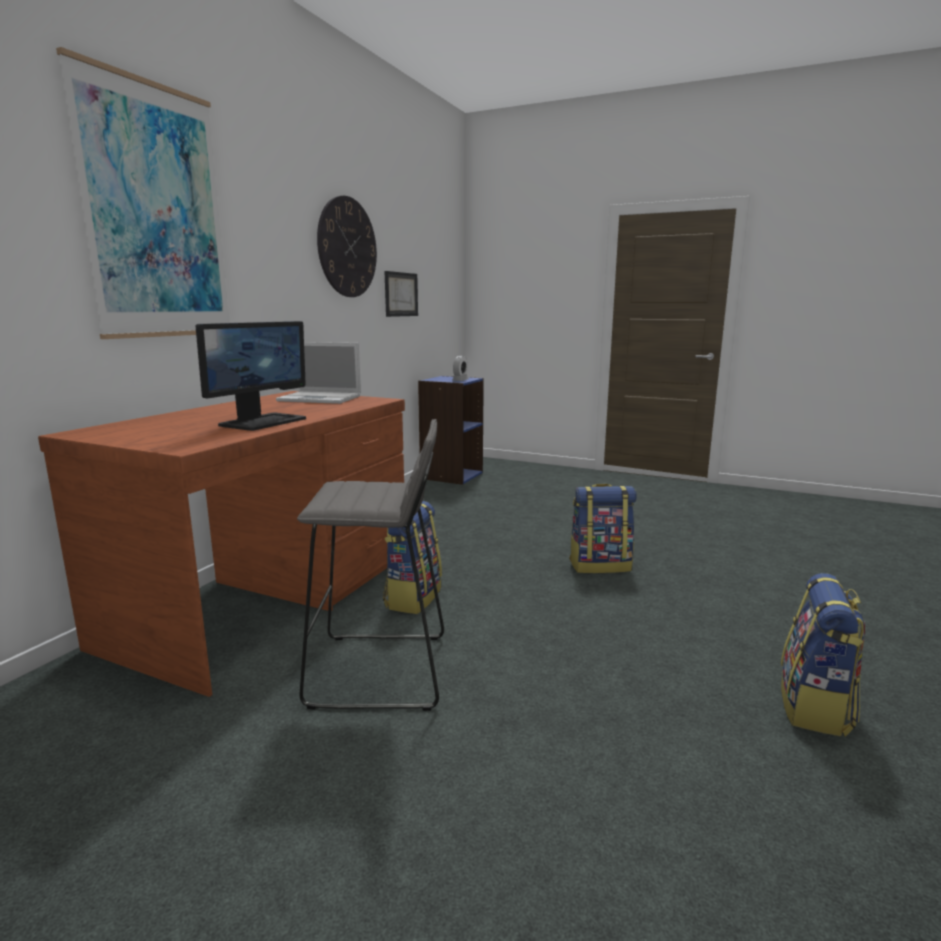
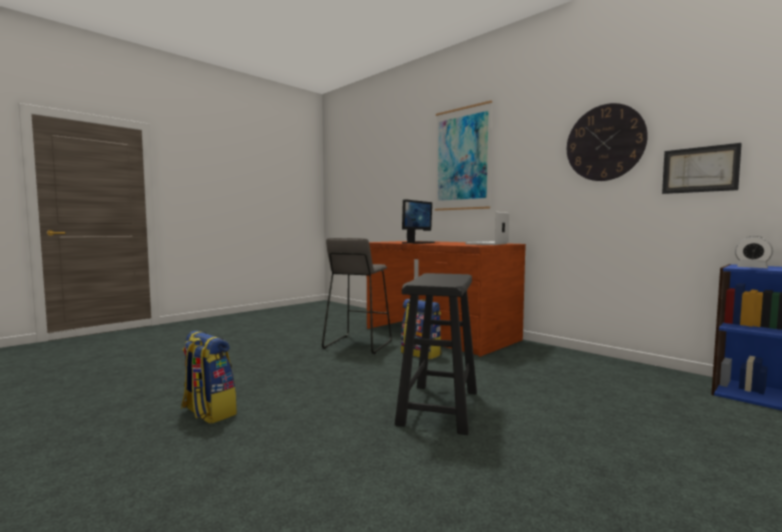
camera: 110 degrees right, 10 degrees down
monitor [196,321,306,431] -> monitor turned 105 degrees counterclockwise [402,199,435,244]
backpack [569,484,637,573] -> black stool [395,273,477,435]

